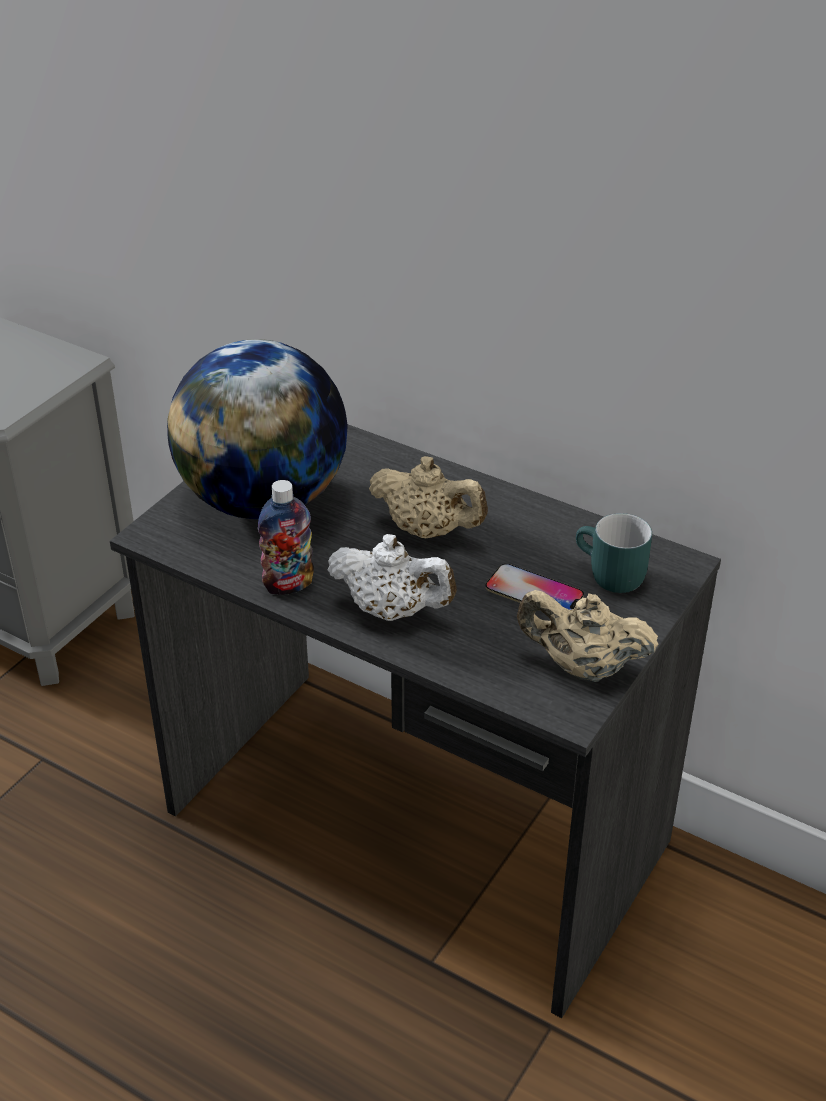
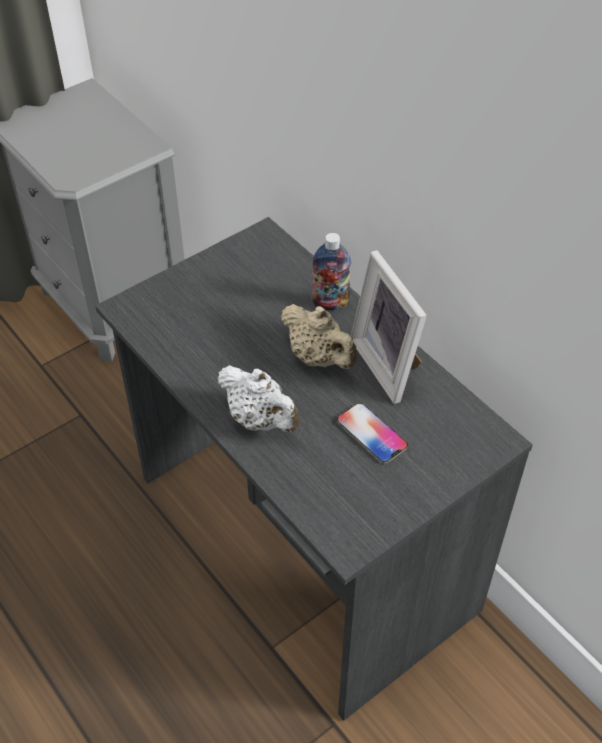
camera: 20 degrees right, 10 degrees up
globe [167,339,348,519] -> none
bottle [258,480,314,595] -> bottle moved to [312,233,351,310]
beige teapot [517,590,658,682] -> none
turquoise mug [576,513,652,593] -> none
none -> picture frame [351,250,427,404]

